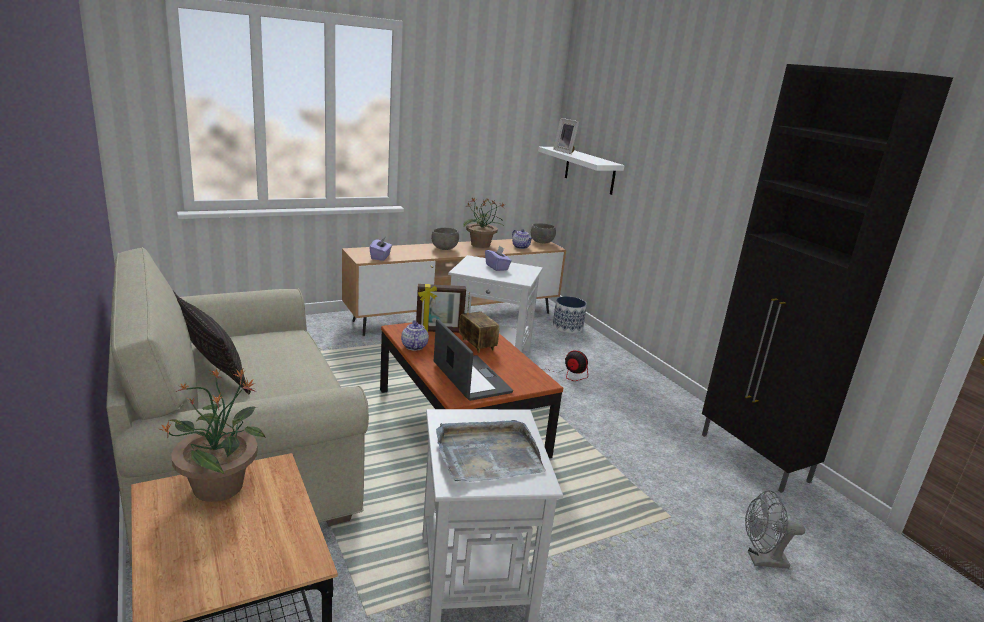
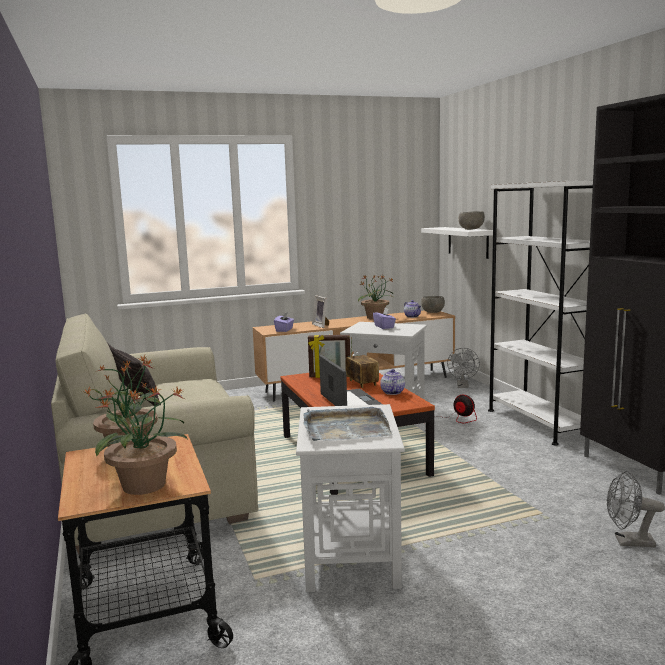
camera: 10 degrees right, 10 degrees down
teapot [401,320,429,351] -> teapot moved to [380,369,405,395]
grey bowl [431,228,459,250] -> grey bowl moved to [459,211,485,230]
picture frame [553,118,579,154] -> picture frame moved to [312,295,329,328]
planter [553,296,587,333] -> grey fan [447,348,480,388]
none -> potted plant [95,382,187,495]
none -> white bookcase [488,180,593,446]

